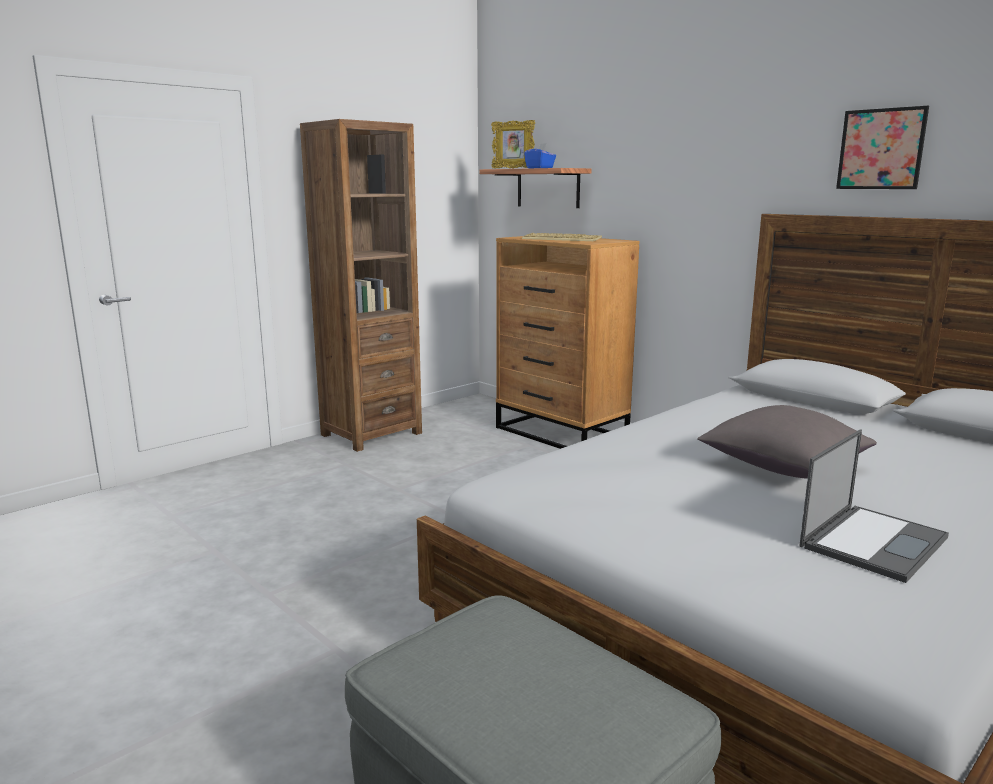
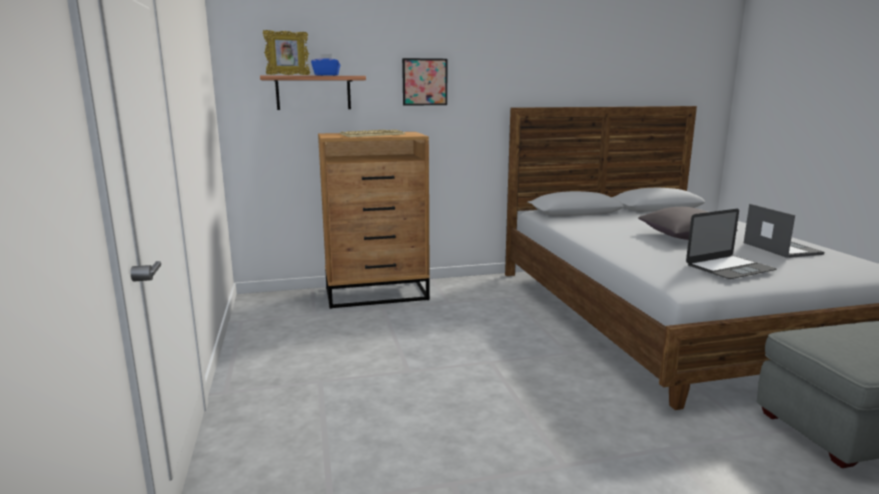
camera: 60 degrees left, 0 degrees up
brown bookcase [300,119,422,452] -> none
picture [836,106,929,189] -> picture moved to [402,58,447,106]
none -> laptop [686,209,776,279]

